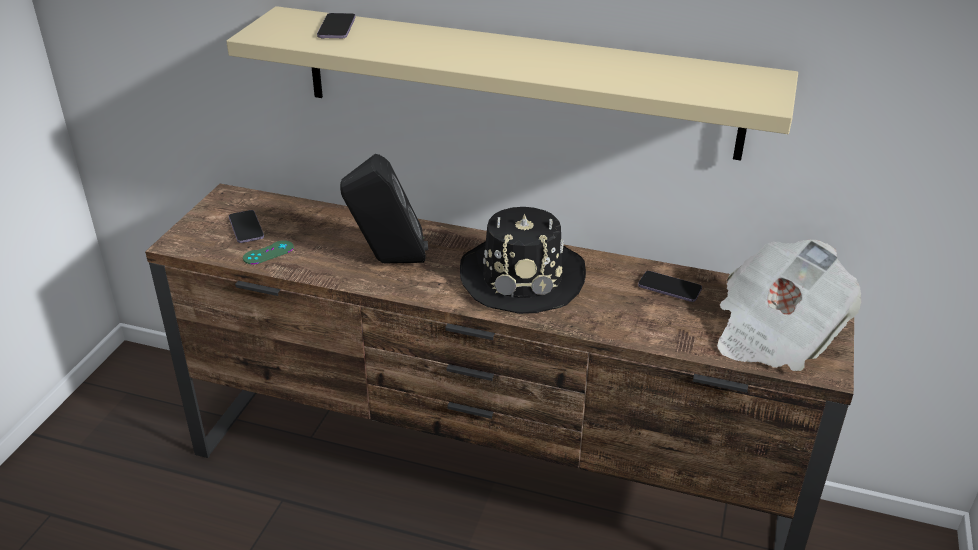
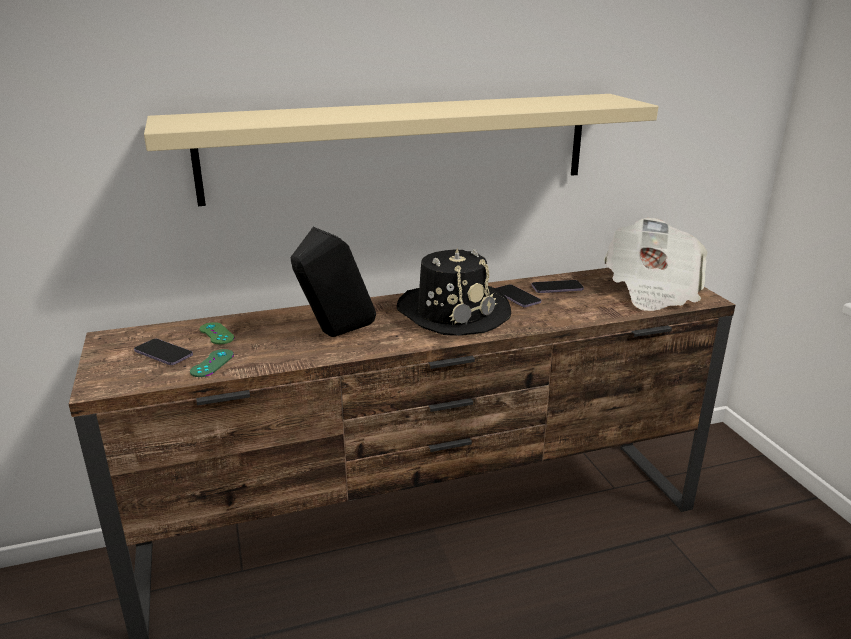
camera: 35 degrees left, 10 degrees down
phone [317,13,355,39] -> phone moved to [495,285,541,308]
none -> green game controller [200,322,234,344]

